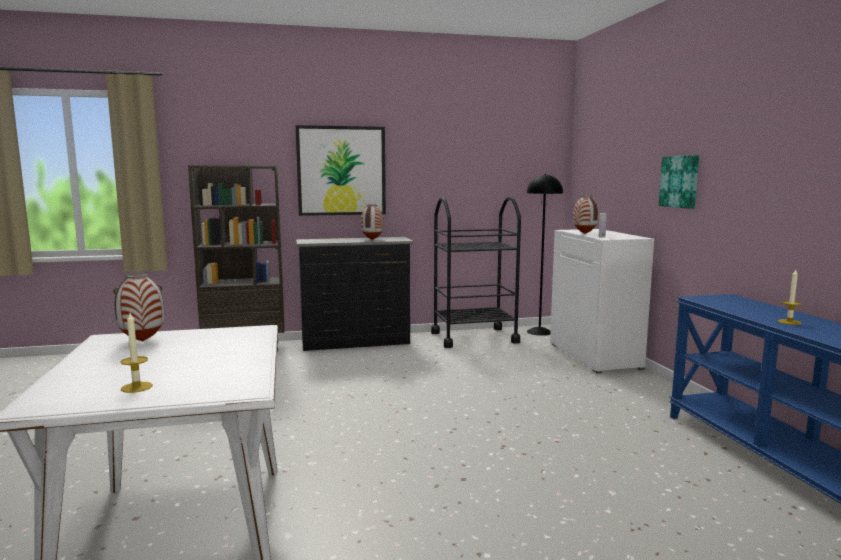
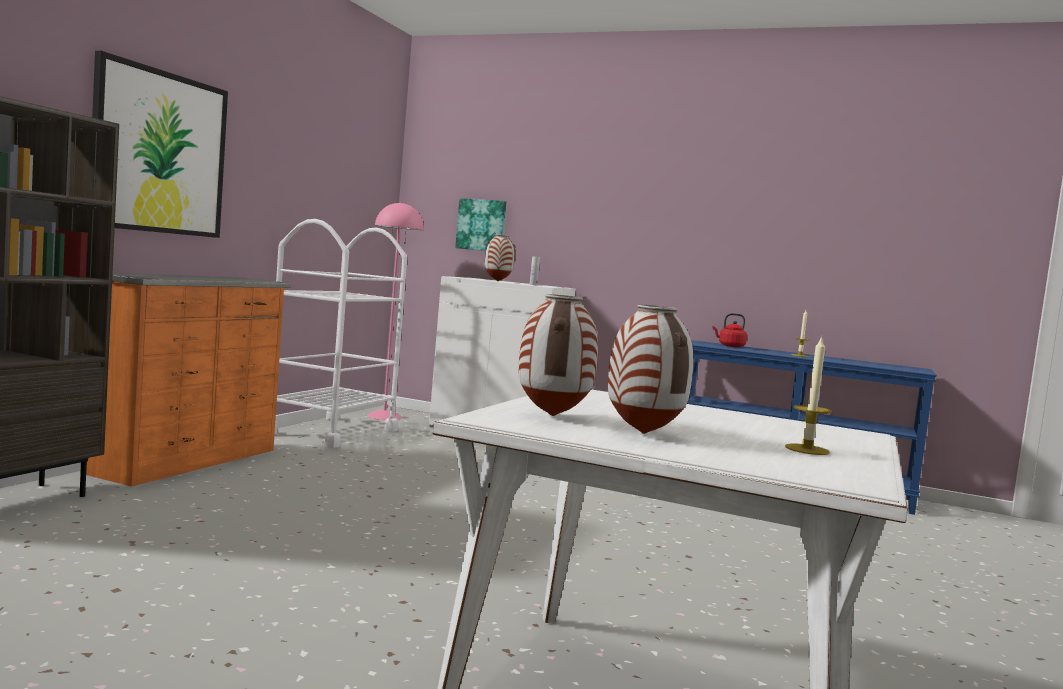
camera: 55 degrees left, 5 degrees down
black dresser [296,237,413,351] -> orange dresser [86,273,291,487]
vase [361,205,383,240] -> vase moved to [608,304,693,434]
black cart [431,197,521,348] -> white cart [275,219,407,448]
black floor lamp [527,174,563,336] -> pink floor lamp [367,202,424,420]
picture [659,155,699,209] -> picture moved to [455,198,507,251]
none -> red kettle [712,313,747,347]

